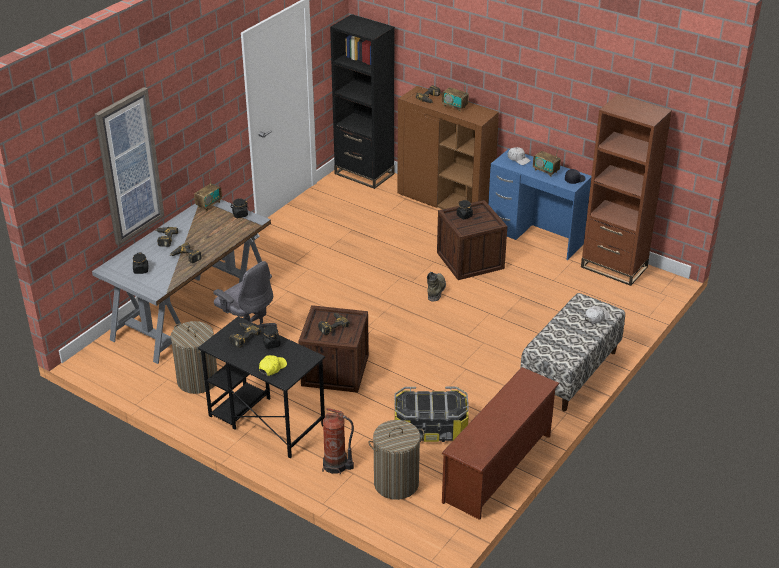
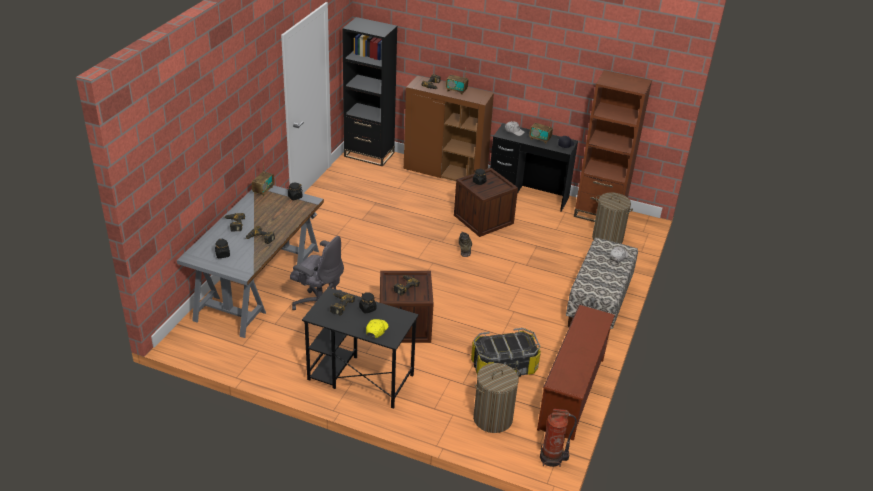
camera: 15 degrees left, 0 degrees up
picture [95,87,164,245] -> none
laundry basket [171,321,217,394] -> laundry basket moved to [592,192,633,244]
fire extinguisher [322,408,354,475] -> fire extinguisher moved to [540,409,577,467]
blue desk [488,149,592,260] -> black desk [490,123,578,212]

